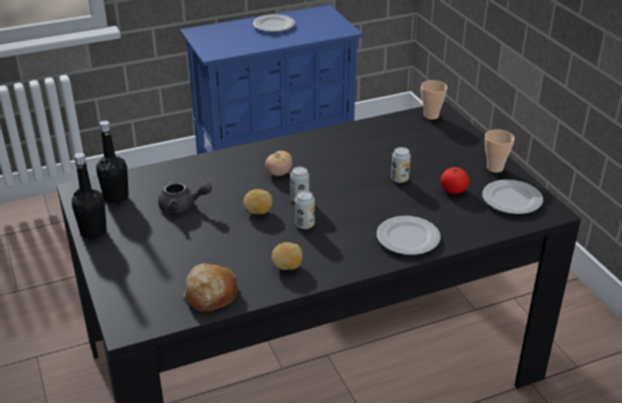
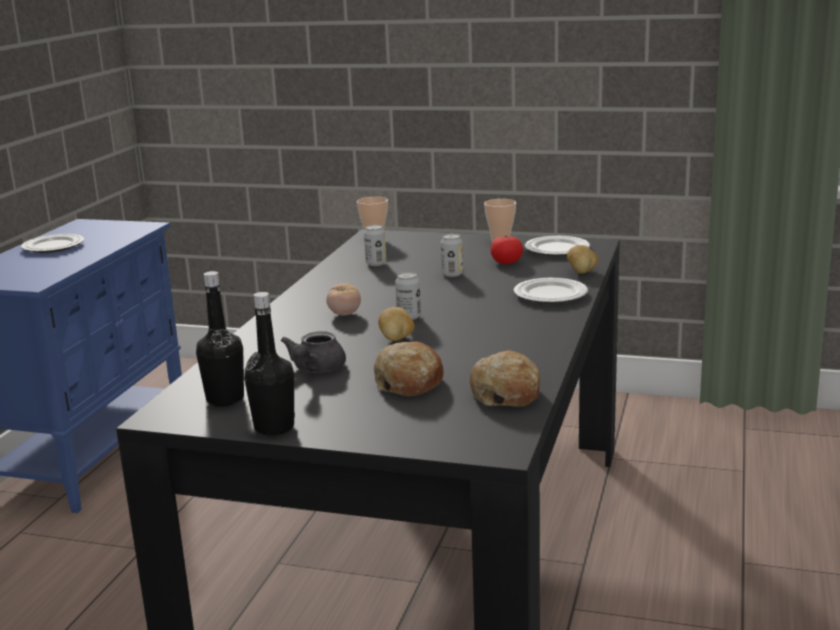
camera: 50 degrees left, 15 degrees down
grey teapot [158,181,212,213] -> grey teapot turned 150 degrees clockwise [281,331,346,373]
potato [272,242,302,270] -> potato moved to [567,245,598,274]
can [295,191,315,229] -> can moved to [364,225,386,266]
none -> bread [374,341,444,396]

